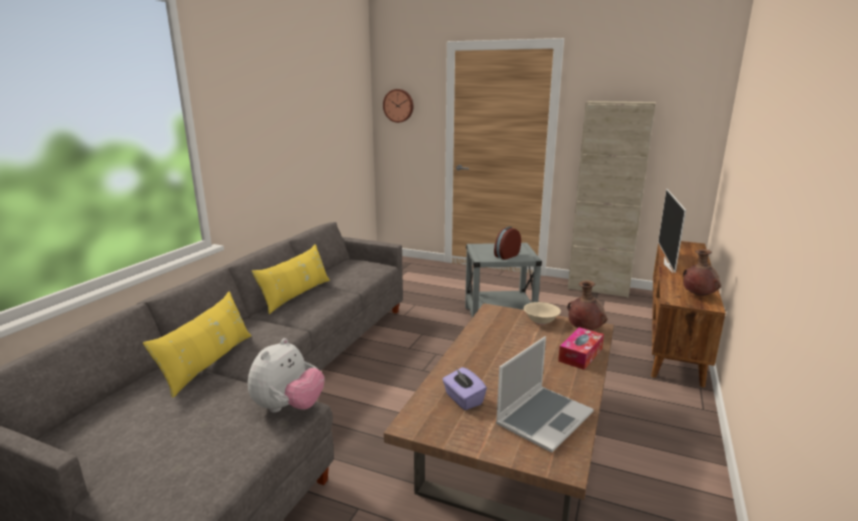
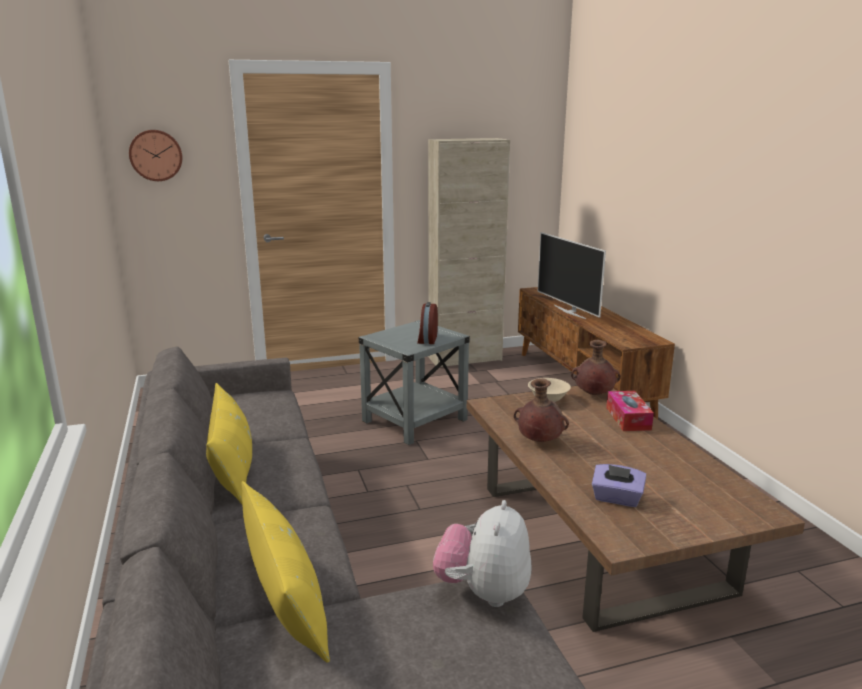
camera: 40 degrees left, 0 degrees up
plush toy [248,338,325,413] -> plush toy turned 150 degrees counterclockwise [433,500,532,607]
laptop [496,336,594,453] -> none
brown vase [683,249,721,296] -> brown vase moved to [514,378,569,442]

